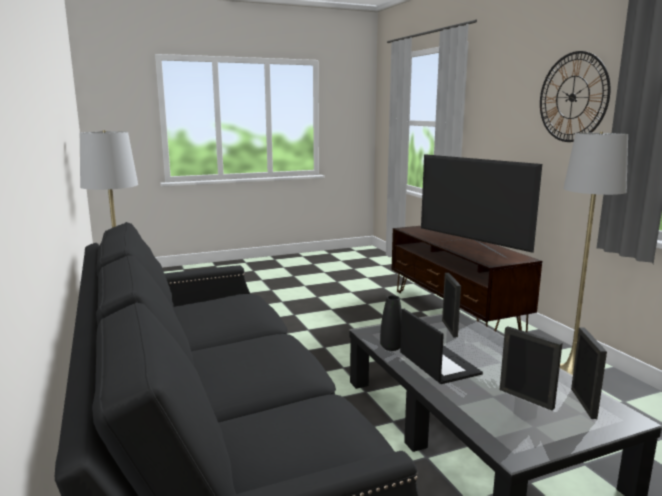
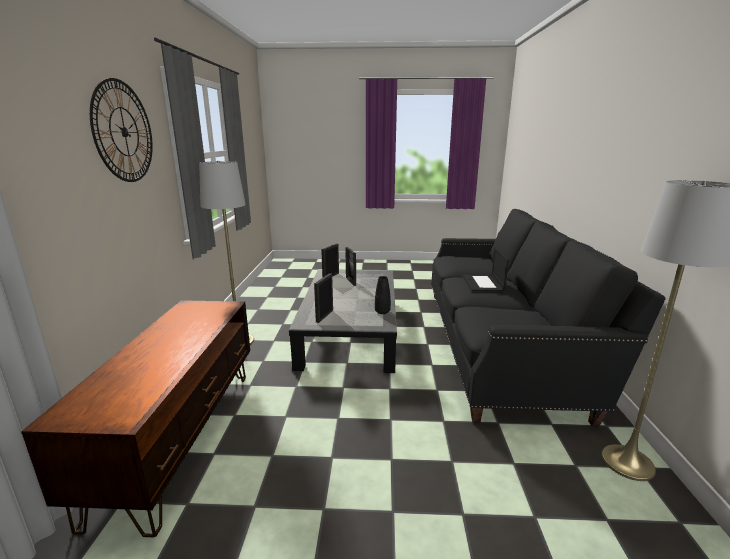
camera: 155 degrees left, 5 degrees up
laptop [400,309,483,384] -> laptop moved to [463,248,509,292]
television [421,154,542,258] -> none

